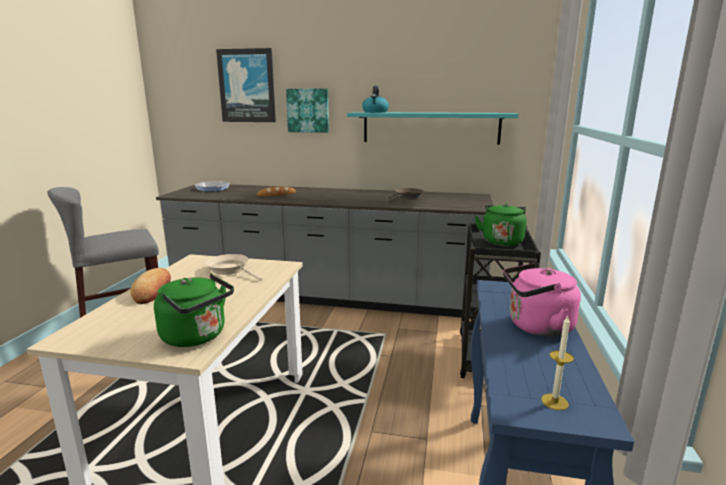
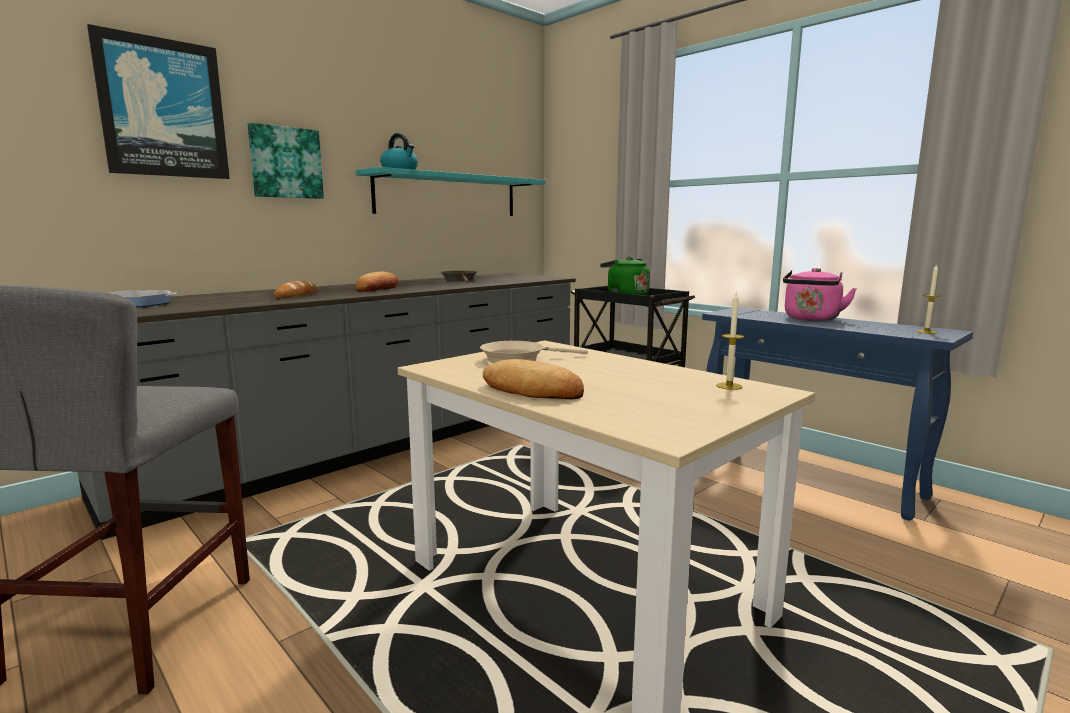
camera: 55 degrees left, 5 degrees down
green kettle [154,274,234,347] -> candle [716,293,745,390]
none -> bread [355,272,399,292]

